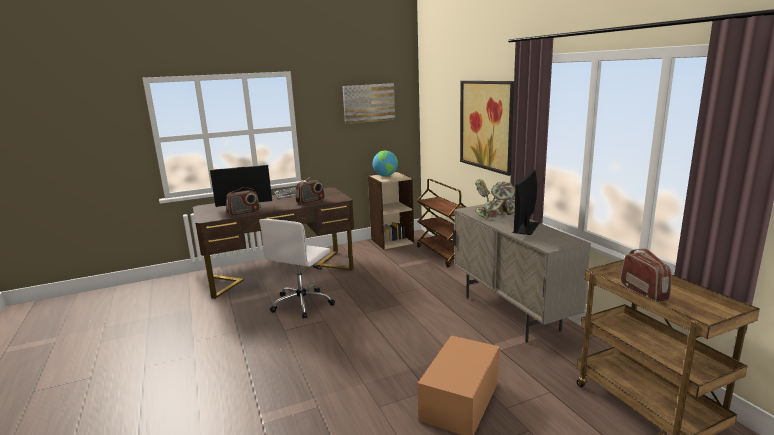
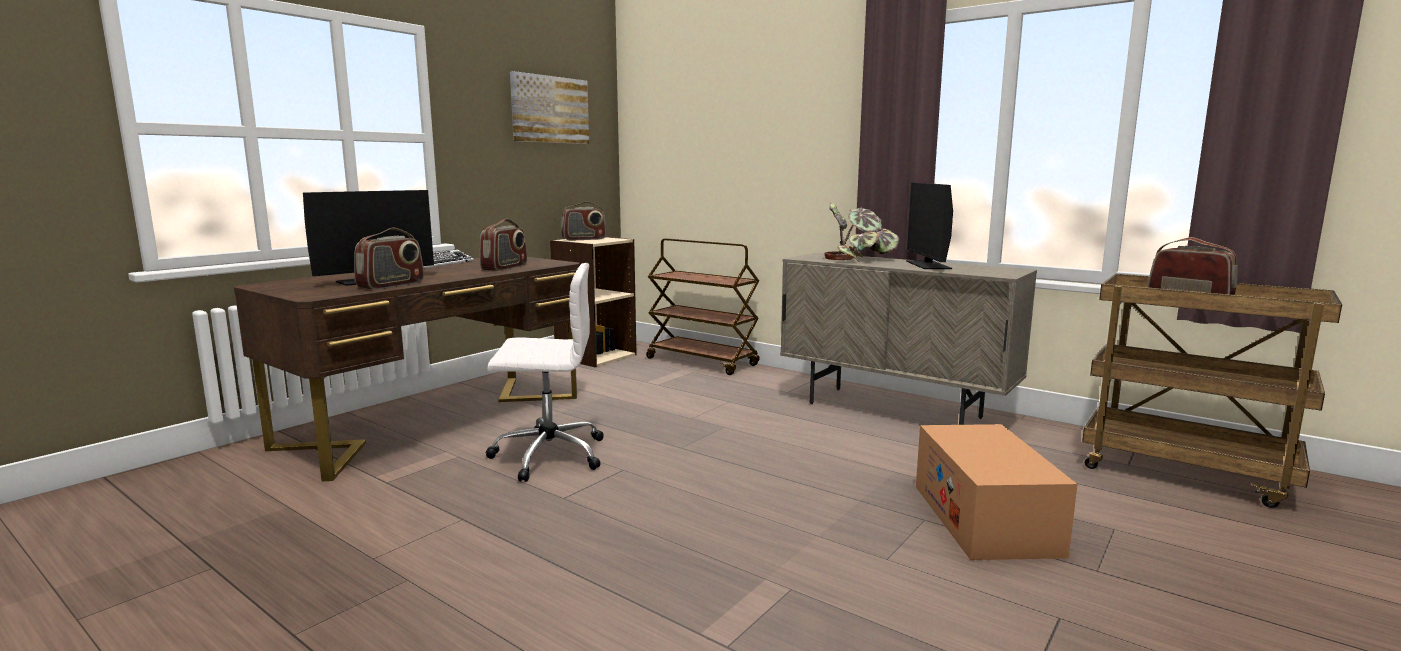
camera: 30 degrees left, 5 degrees down
white office chair [259,219,335,319] -> white office chair turned 90 degrees counterclockwise [486,263,604,482]
globe [373,151,398,177] -> radio [561,201,606,241]
picture [460,81,514,176] -> none

